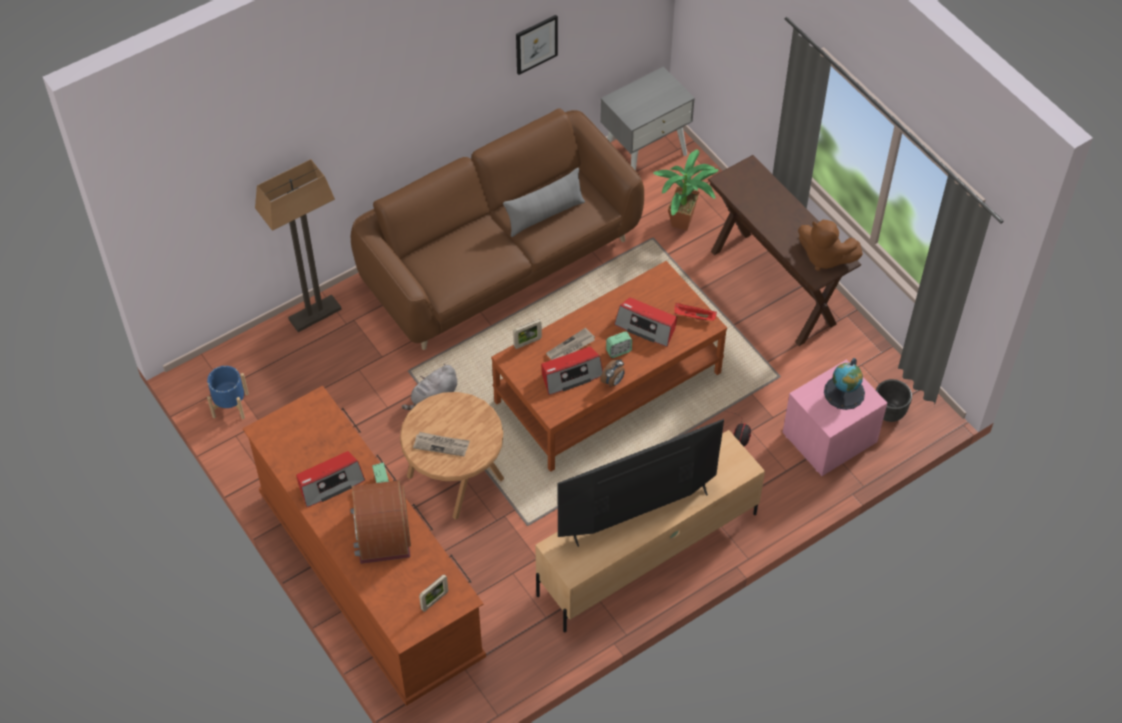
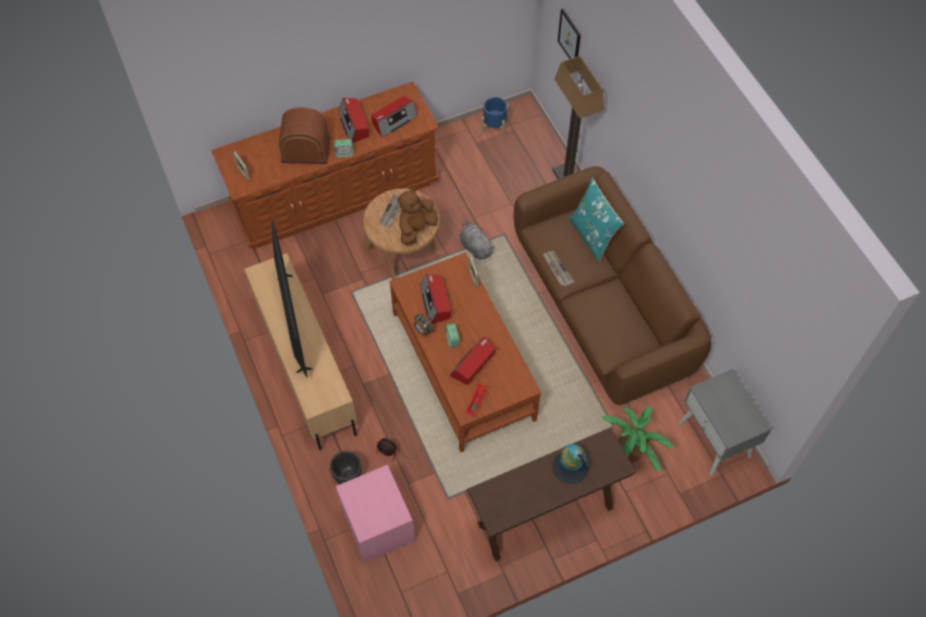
camera: 100 degrees right, 5 degrees up
grey pillow [503,168,585,237] -> none
picture [516,15,558,75] -> picture moved to [558,9,581,59]
newspaper [546,328,595,360] -> newspaper moved to [543,251,575,286]
brown plush toy [798,220,863,271] -> brown plush toy moved to [397,188,438,245]
globe [824,358,865,410] -> globe moved to [552,444,590,484]
black planter [876,379,912,422] -> black planter moved to [330,451,362,484]
none -> radio [371,96,418,137]
none -> turquoise pillow [568,178,624,263]

